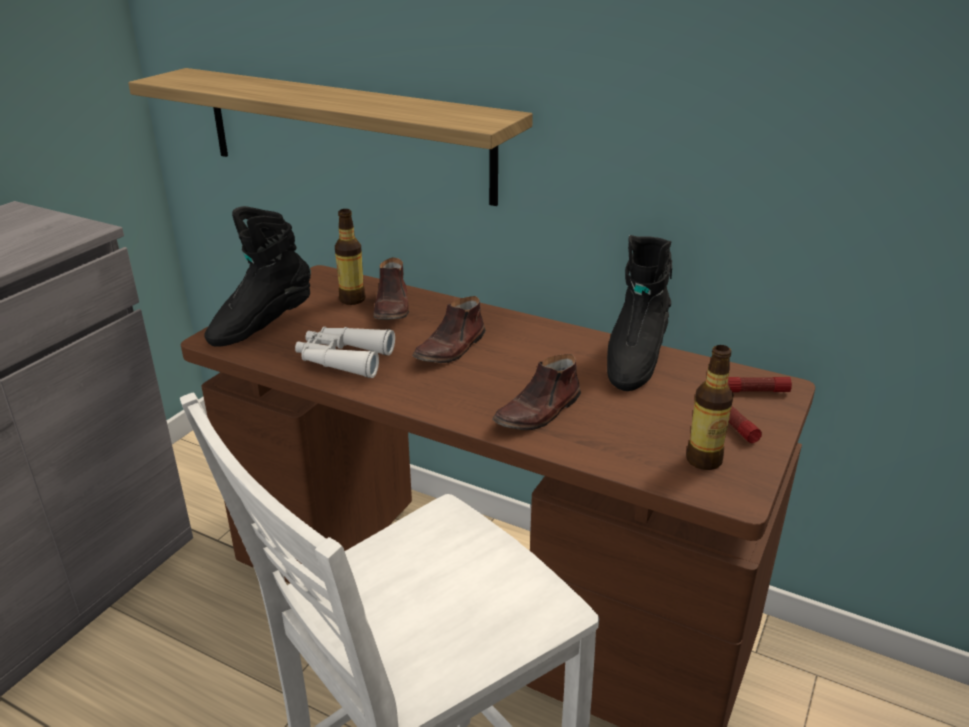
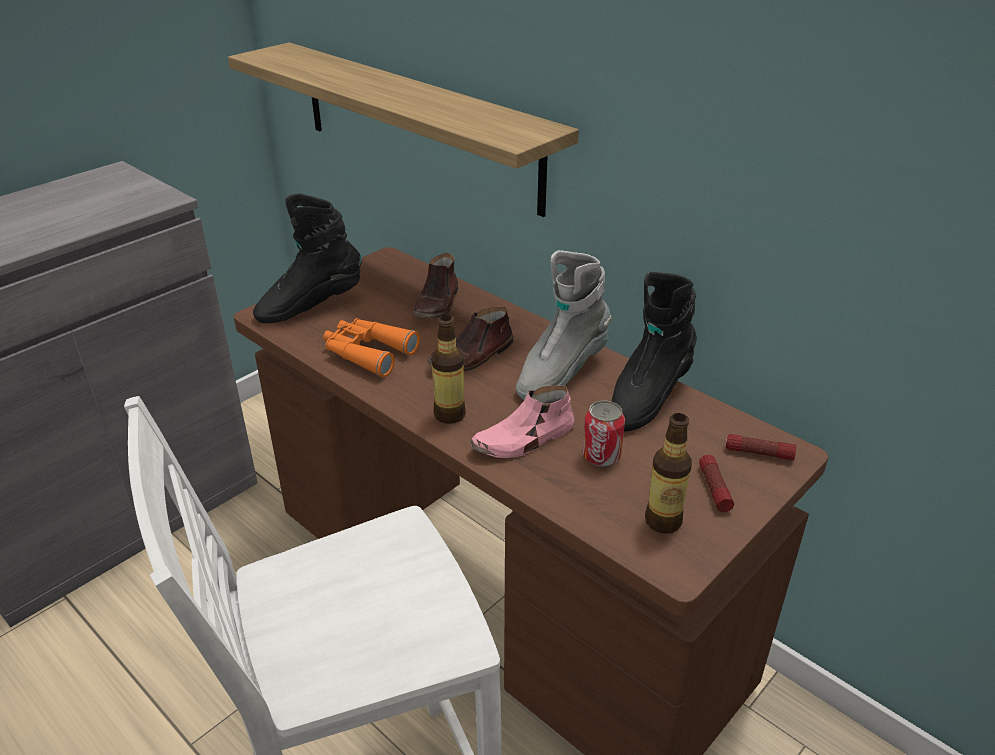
camera: 15 degrees right, 5 degrees up
white binoculars [295,327,395,378] -> orange binoculars [323,318,420,377]
bottle [335,209,366,305] -> bottle moved to [431,315,466,424]
brown shoe [492,354,581,430] -> pink shoe [469,385,575,458]
none -> grey boot [516,250,612,400]
none -> can [582,401,625,467]

